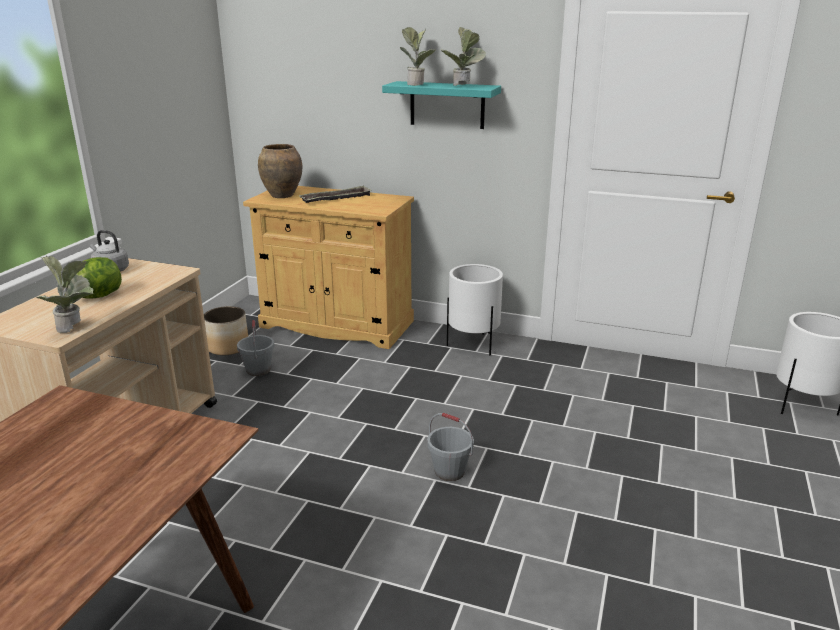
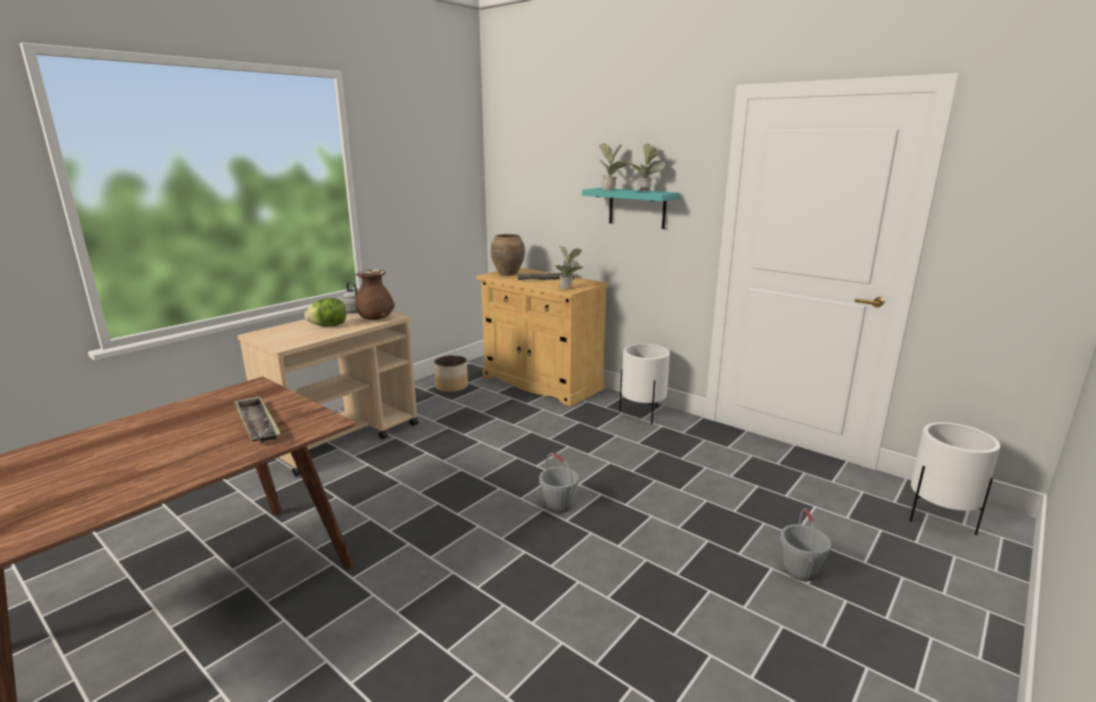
camera: 20 degrees right, 5 degrees down
potted plant [36,256,94,333] -> potted plant moved to [556,246,583,289]
grey bucket [237,320,275,376] -> grey bucket moved to [780,508,831,581]
none -> tray [234,396,281,442]
none -> brown vase [355,270,395,320]

